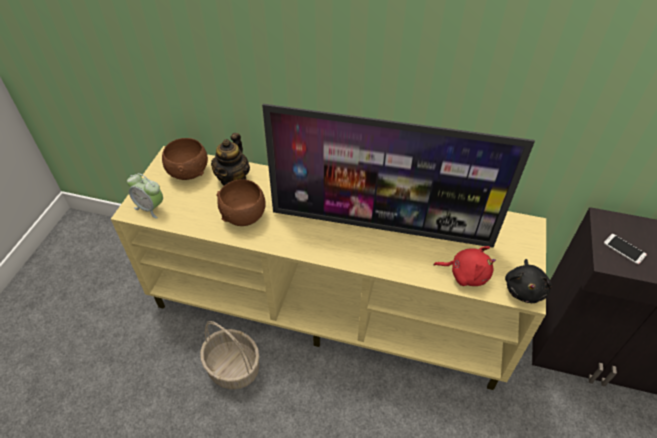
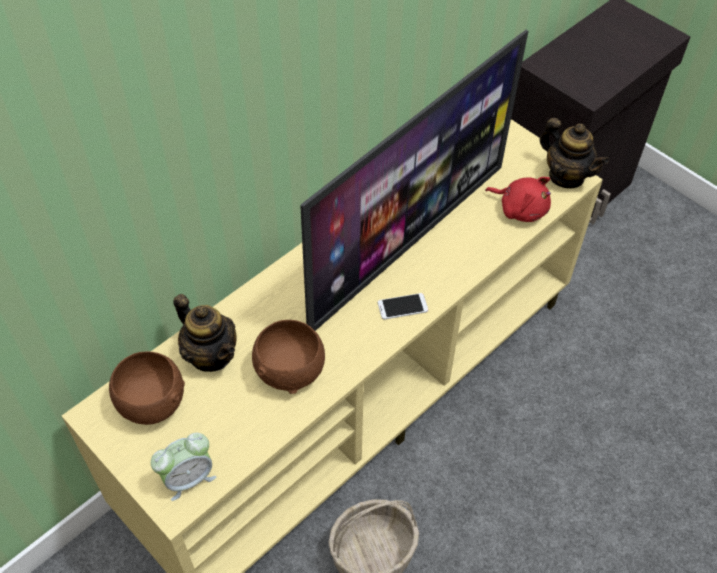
camera: 60 degrees left, 5 degrees up
red plush toy [434,246,496,286] -> red plush toy turned 75 degrees clockwise [485,177,551,222]
black plush toy [505,259,551,303] -> teapot [540,118,609,188]
phone [604,234,647,264] -> phone moved to [378,293,428,320]

